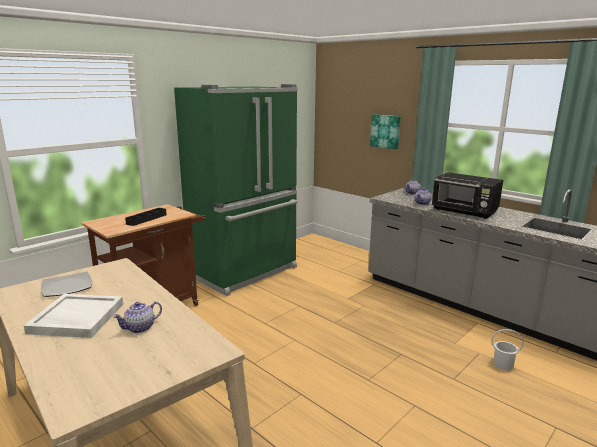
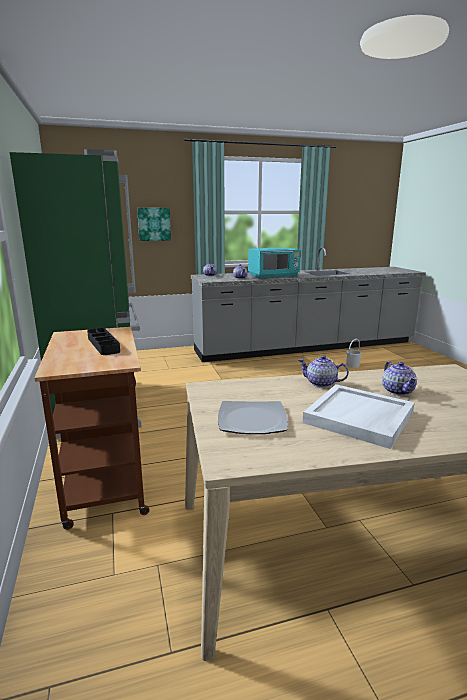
camera: 60 degrees left, 0 degrees up
black microwave [432,172,503,219] -> turquoise microwave [248,248,301,279]
none -> teapot [298,355,349,388]

